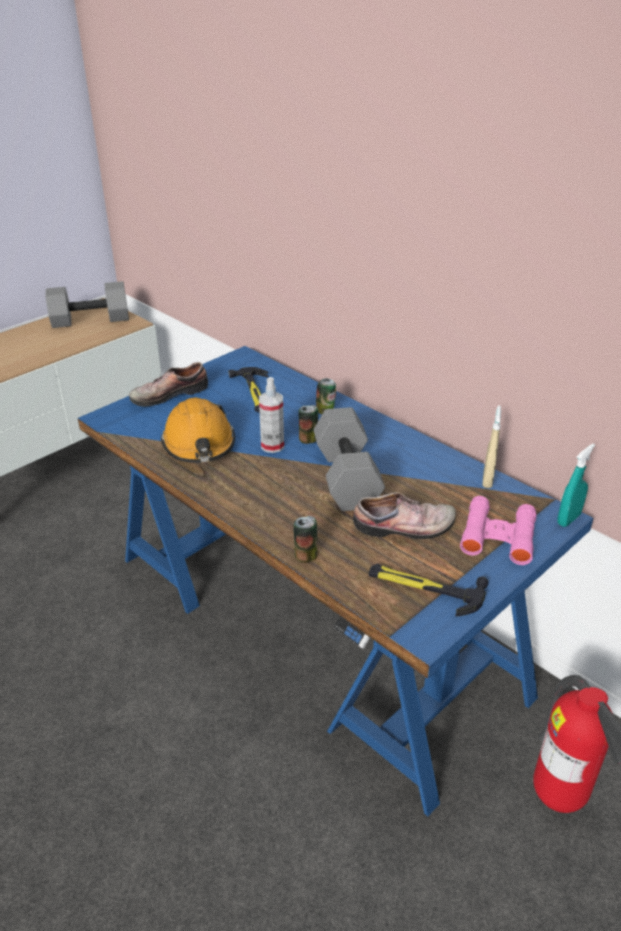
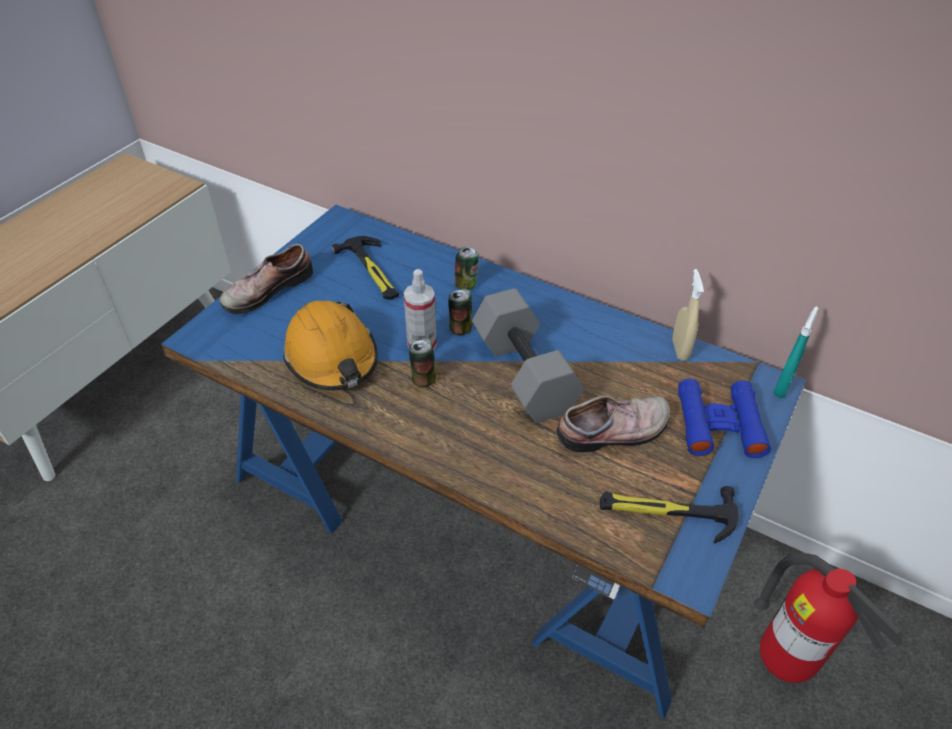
camera: 15 degrees left, 10 degrees up
grey dumbbell [45,281,129,328] -> none
can [294,516,318,563] -> can moved to [409,338,436,388]
pink binoculars [460,496,536,565] -> blue binoculars [678,378,771,458]

